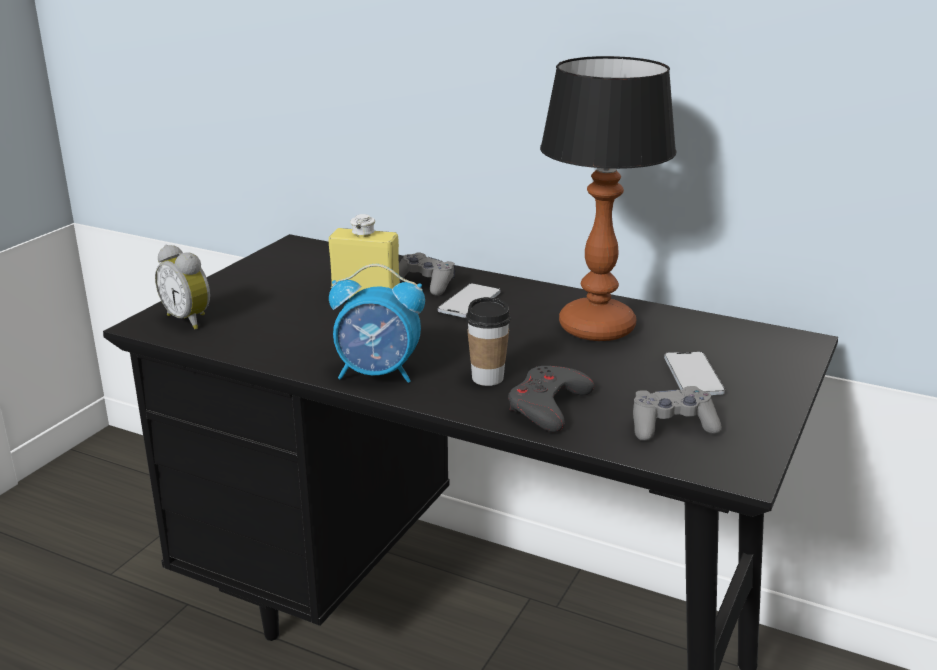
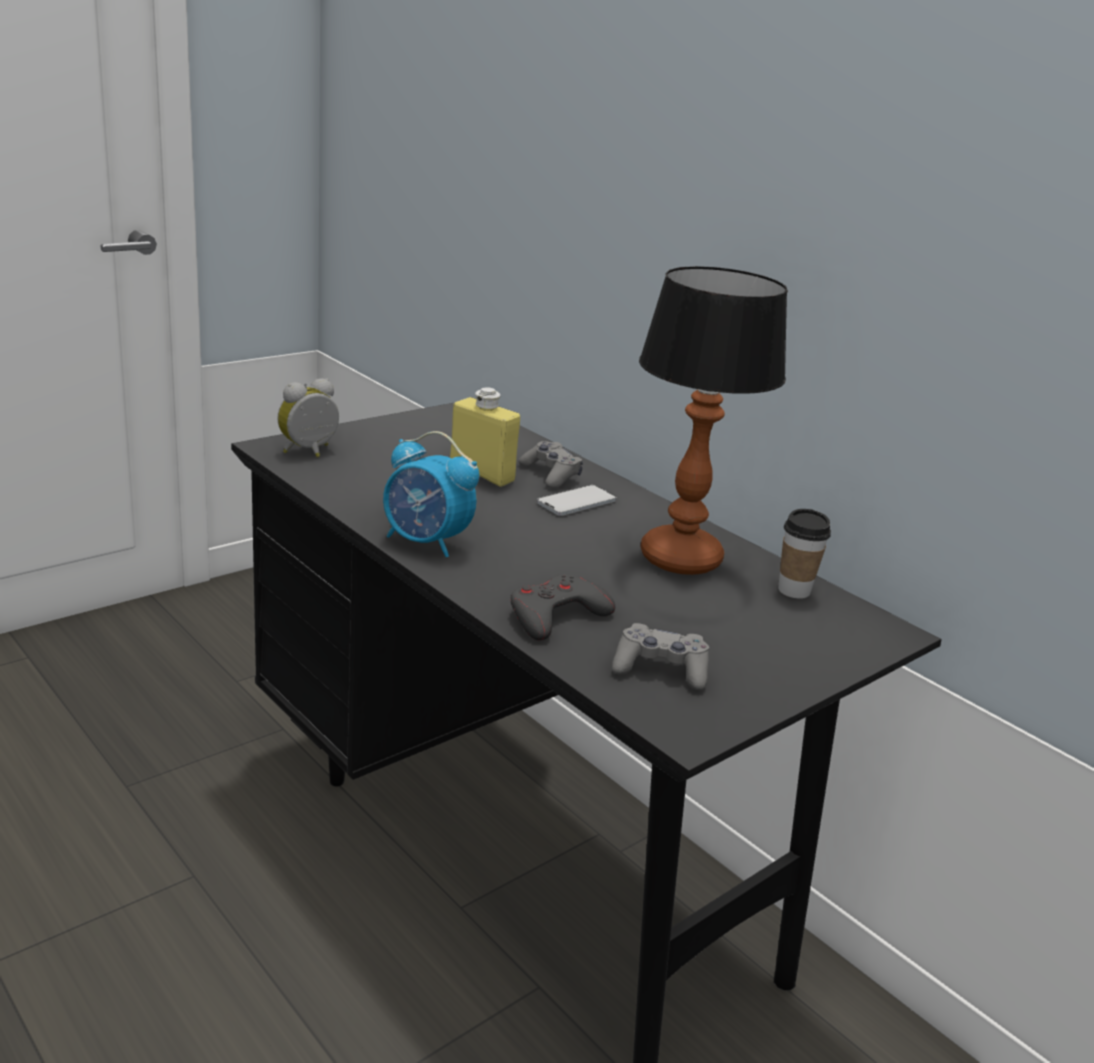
camera: 20 degrees right, 0 degrees up
alarm clock [155,245,210,329] -> alarm clock turned 75 degrees clockwise [277,378,339,457]
cup [466,297,511,386] -> cup moved to [778,509,831,599]
phone [664,352,725,395] -> none

